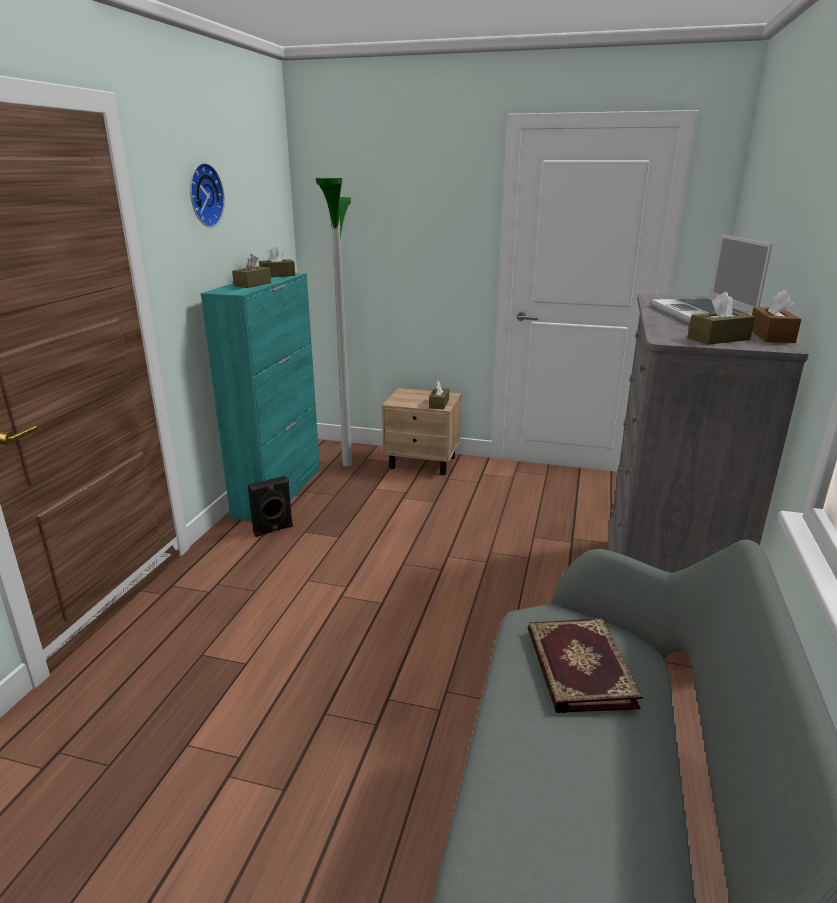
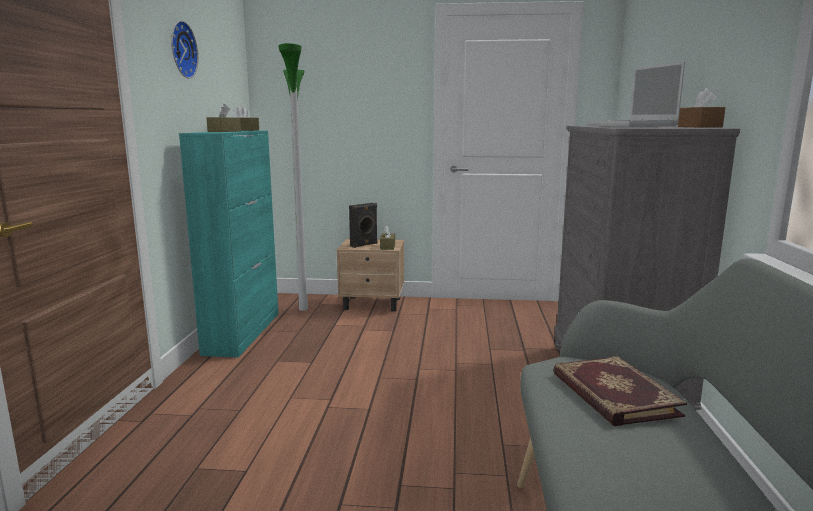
camera: 10 degrees left, 10 degrees down
black speaker [248,476,293,537] -> black speaker moved to [349,203,378,248]
brown tissue box [688,292,755,345] -> none

